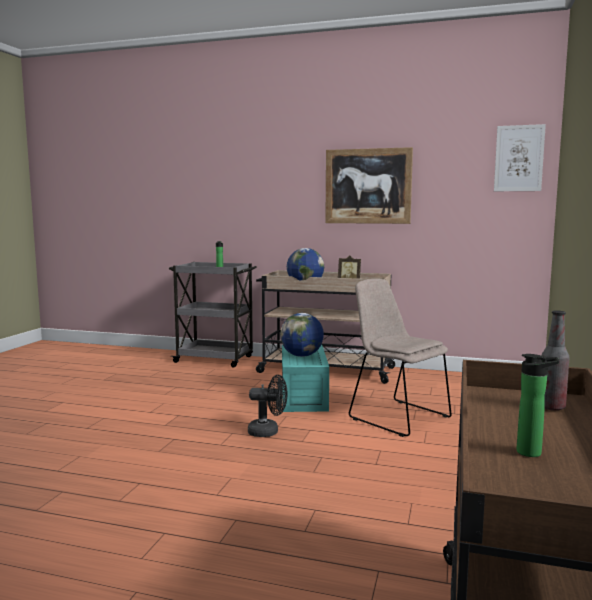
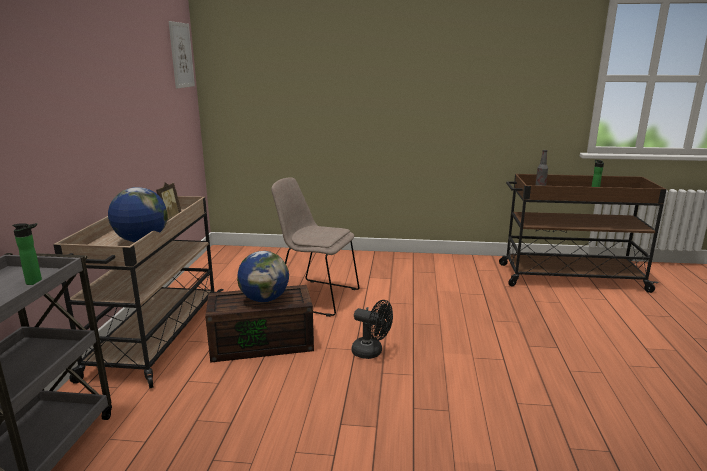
camera: 100 degrees left, 10 degrees up
black fan [248,375,287,437] -> black fan turned 120 degrees clockwise [352,300,393,359]
turquoise storage box [282,345,329,412] -> brown storage box [205,285,314,363]
picture [325,147,413,224] -> none
beige chair [349,279,452,437] -> beige chair turned 75 degrees clockwise [271,178,359,317]

